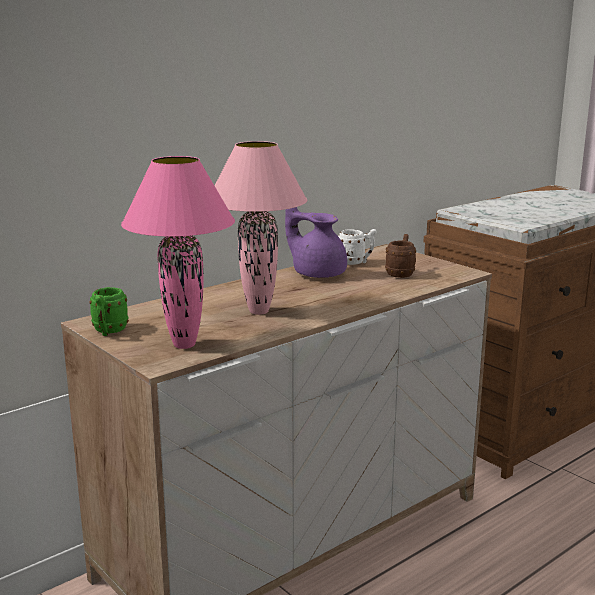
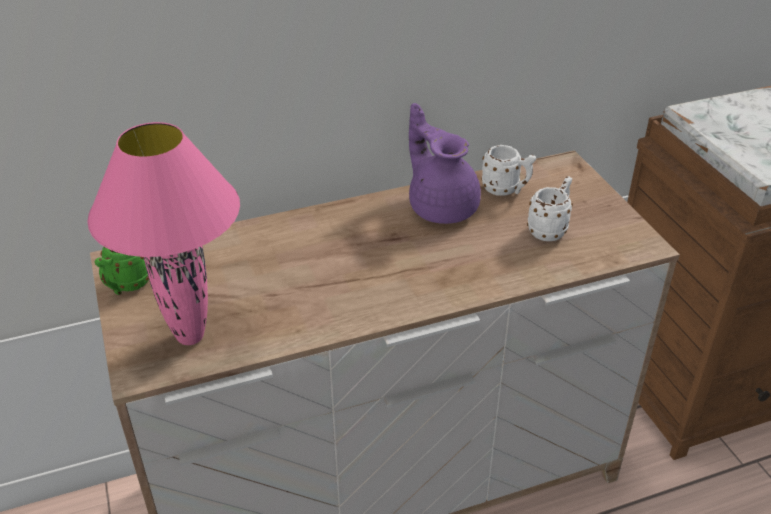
camera: 20 degrees right, 20 degrees up
pink table lamp [215,141,307,315] -> none
brown mug [385,234,416,278] -> white mug [527,176,573,241]

